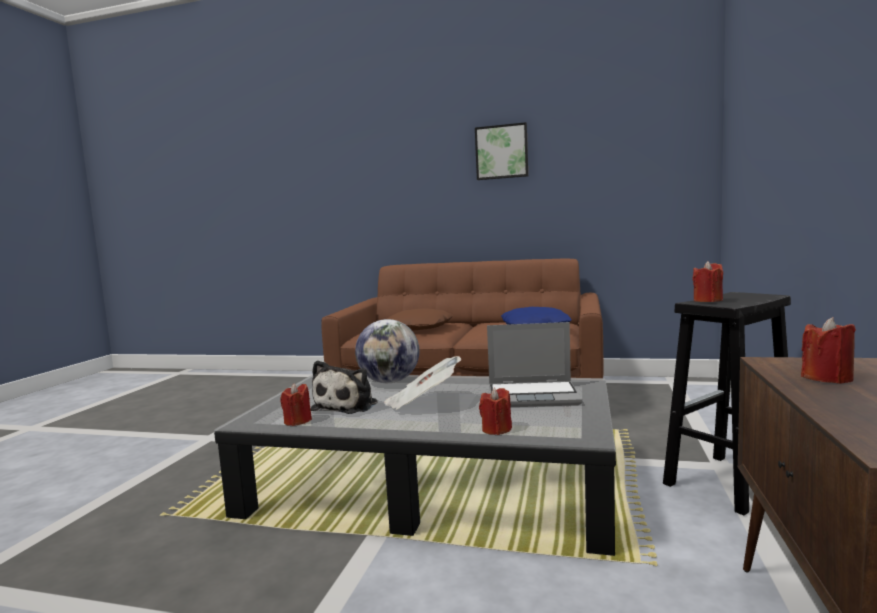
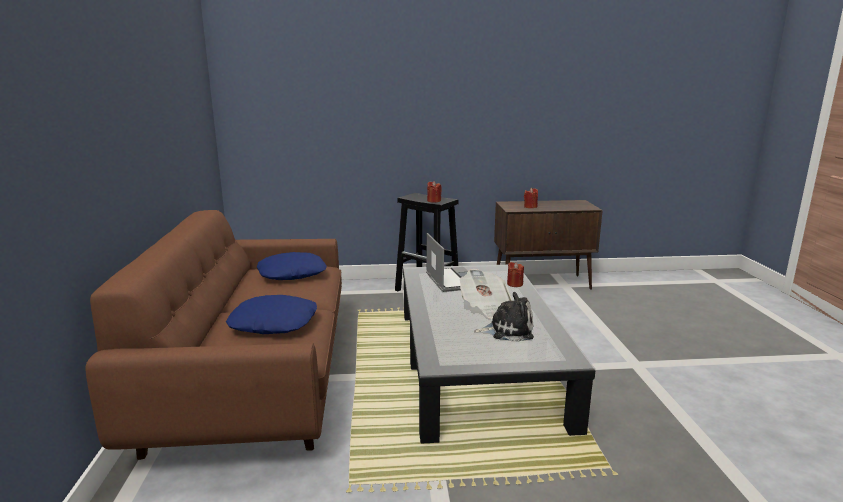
camera: 110 degrees left, 10 degrees up
red candle [280,383,312,426] -> none
globe [355,319,419,383] -> none
brown pillow [387,308,453,331] -> blue pillow [226,295,317,334]
picture [475,122,528,180] -> none

